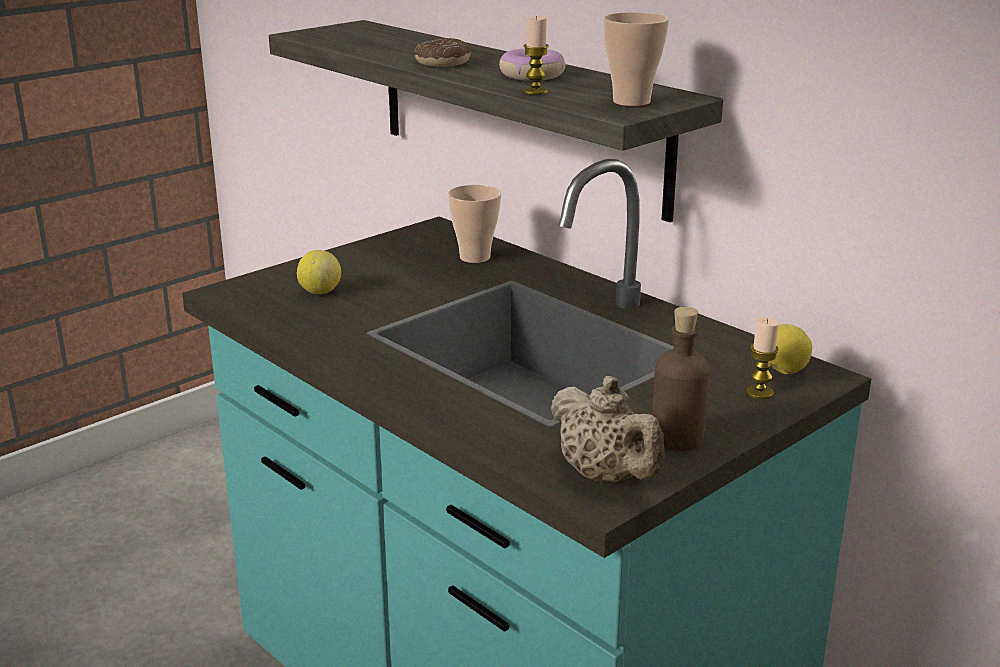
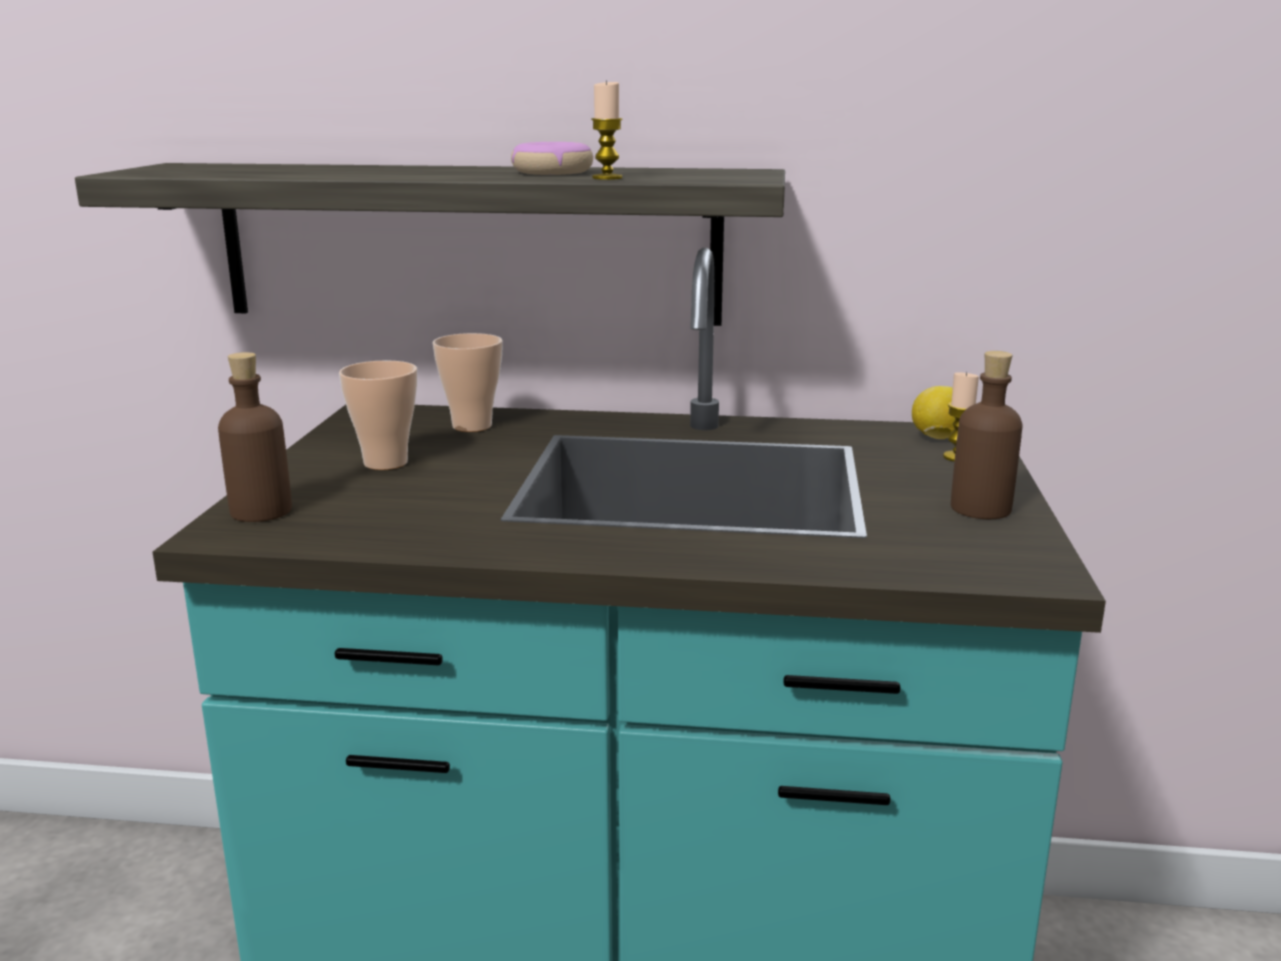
camera: 40 degrees left, 5 degrees down
lemon [297,250,341,294] -> none
donut [414,38,471,67] -> none
beige teapot [551,376,665,484] -> none
cup [603,12,669,106] -> cup moved to [339,360,417,470]
none -> brown bottle [218,352,292,522]

